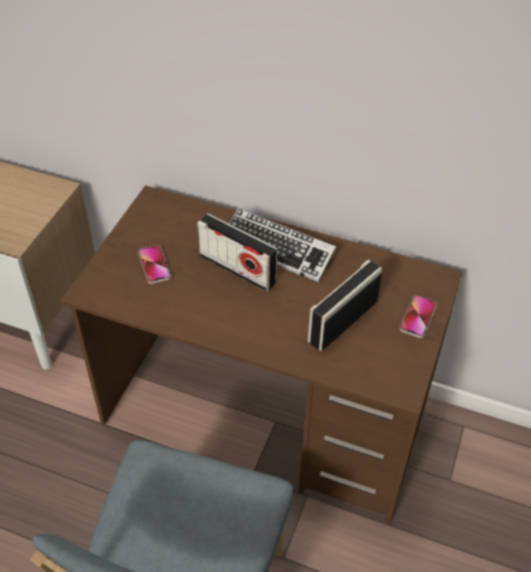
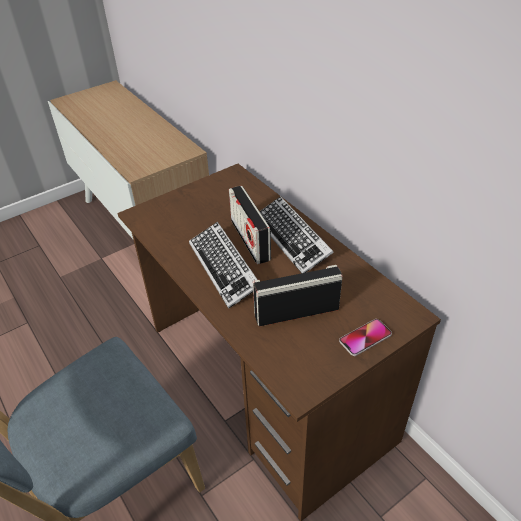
camera: 35 degrees right, 5 degrees down
phone [138,245,171,284] -> none
none -> keyboard [189,222,258,309]

